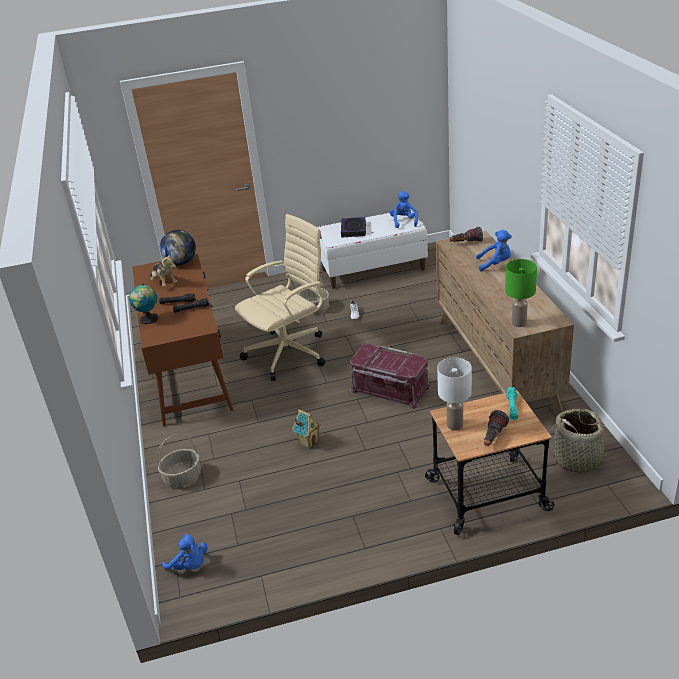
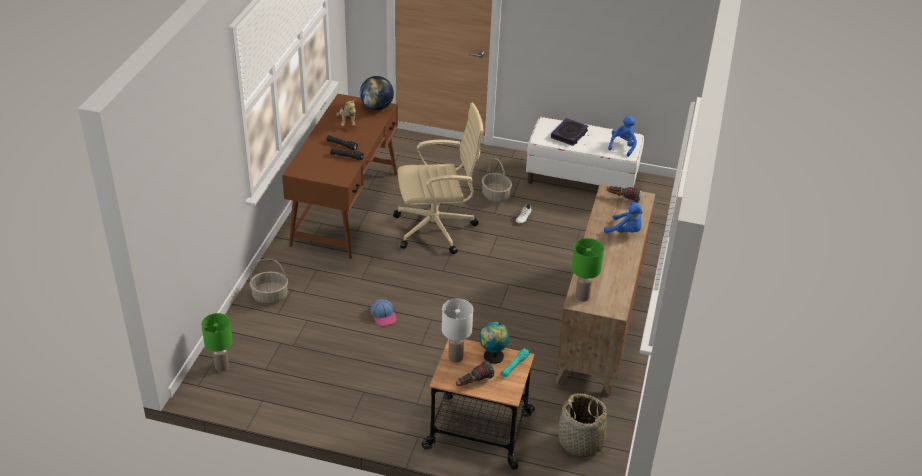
camera: 25 degrees right, 5 degrees up
globe [129,283,158,324] -> globe moved to [479,322,510,364]
blue plush toy [162,534,207,570] -> green table lamp [201,313,233,372]
toy house [292,409,321,449] -> cap [370,299,397,326]
red storage box [350,344,431,409] -> none

